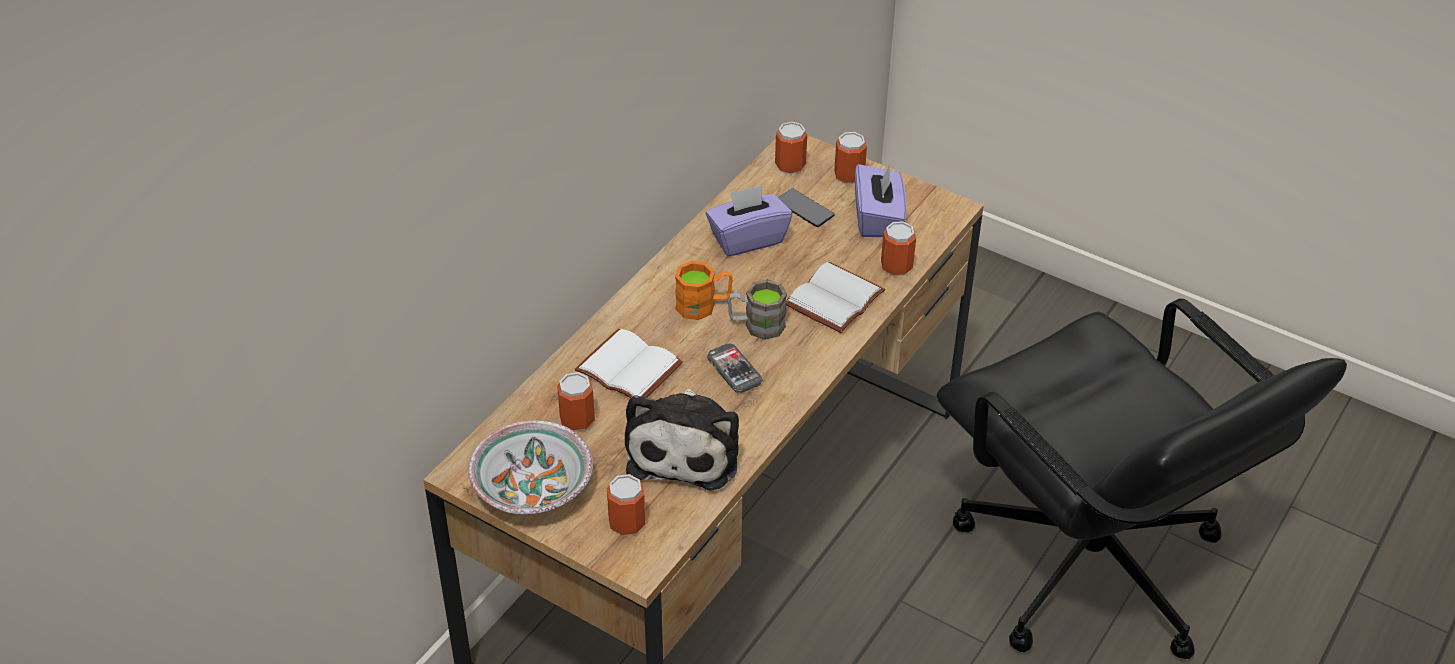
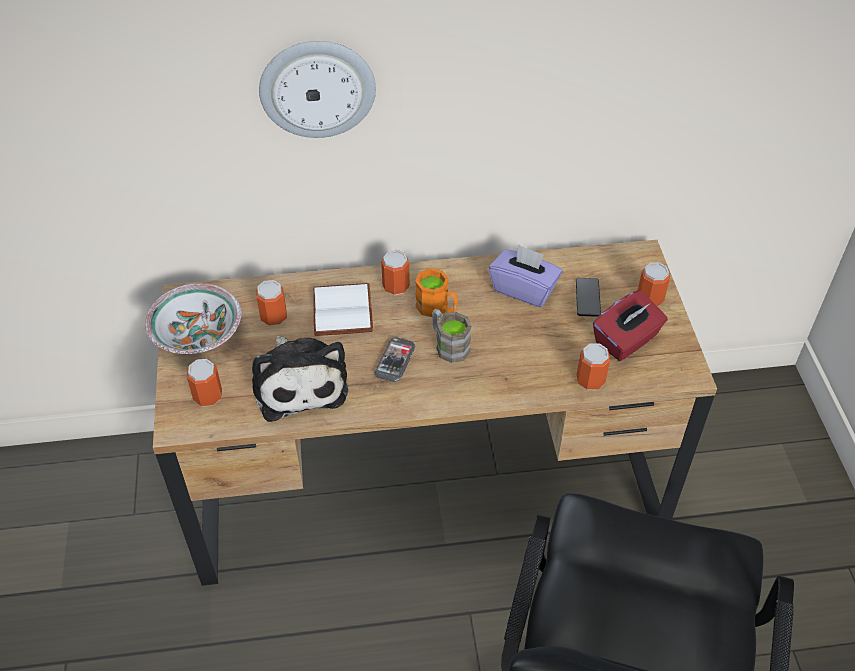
camera: 50 degrees right, 5 degrees up
plush toy [625,389,739,490] -> plush toy turned 75 degrees counterclockwise [252,336,348,422]
can [775,121,807,174] -> can moved to [381,250,410,295]
white book [786,262,885,333] -> none
purple tissue box [855,163,906,237] -> red tissue box [593,290,668,361]
none -> wall clock [259,41,376,138]

